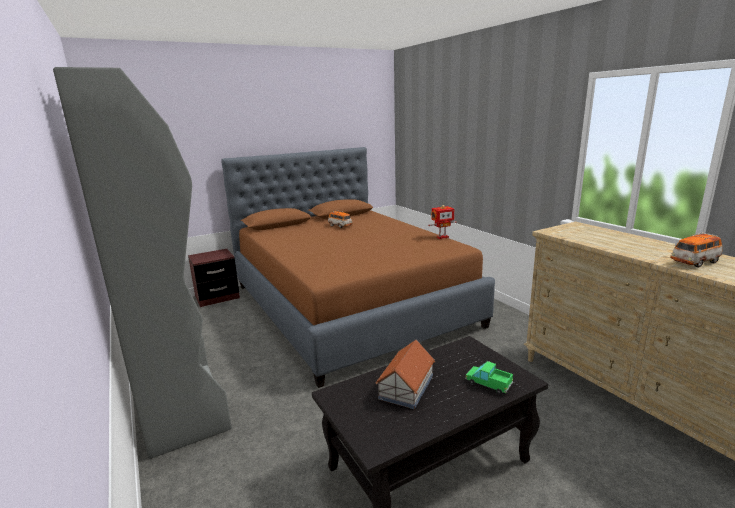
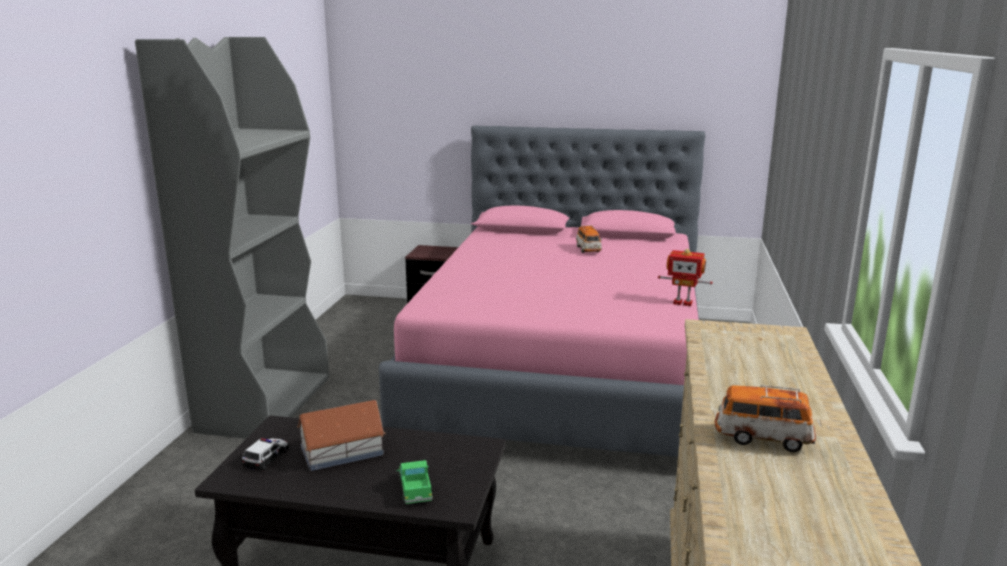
camera: 40 degrees right, 0 degrees up
brown bed [221,147,495,388] -> pink bed [379,126,706,457]
none -> toy car [242,438,289,470]

